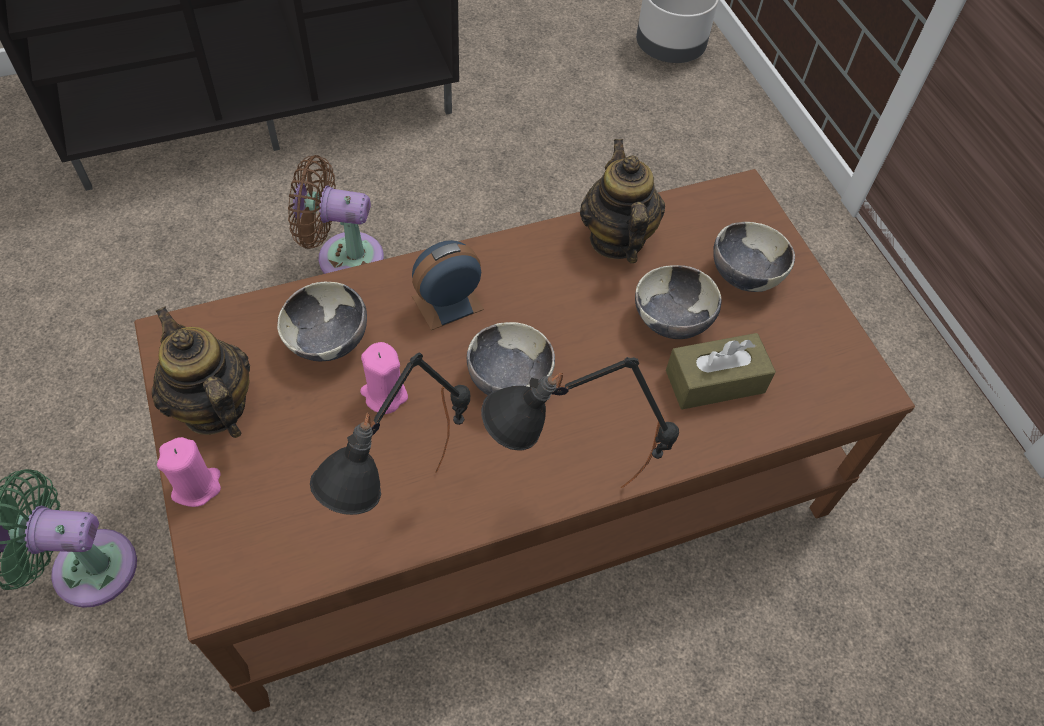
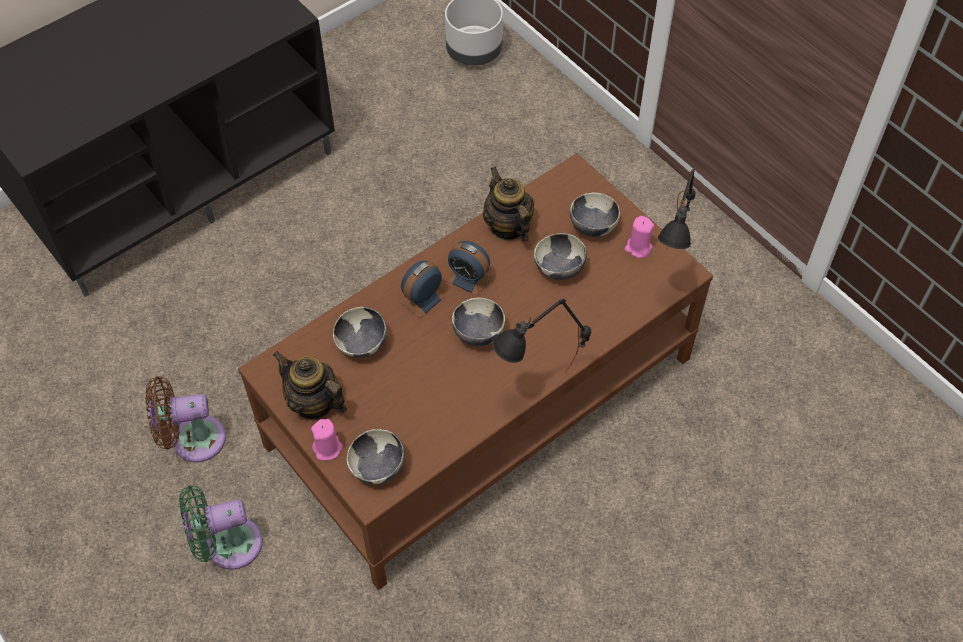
camera: 15 degrees left, 0 degrees up
brown fan [288,155,384,274] -> brown fan moved to [146,376,226,463]
black table lamp [310,352,470,515] -> black table lamp moved to [658,168,696,249]
pink candle [360,342,408,414] -> pink candle moved to [625,216,654,258]
brown tissue box [666,333,776,409] -> none
none -> bowl [347,429,405,484]
none -> alarm clock [447,241,492,296]

